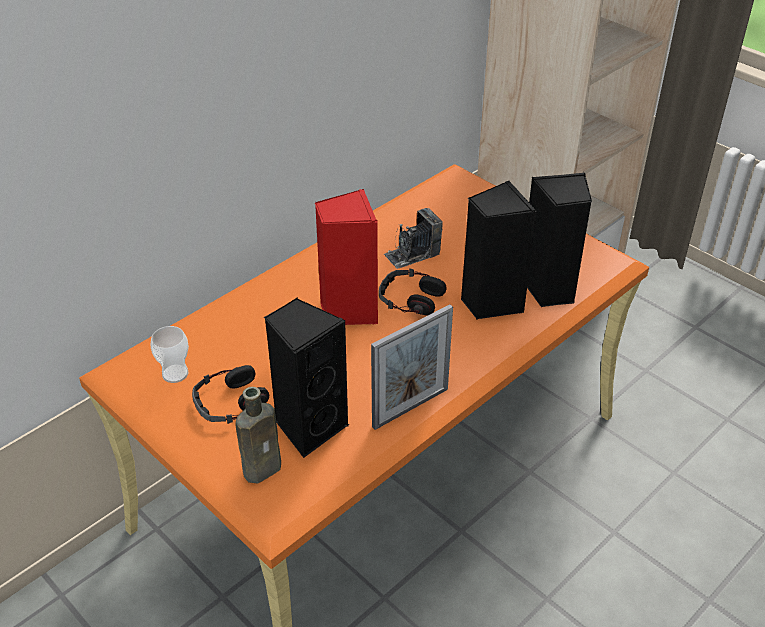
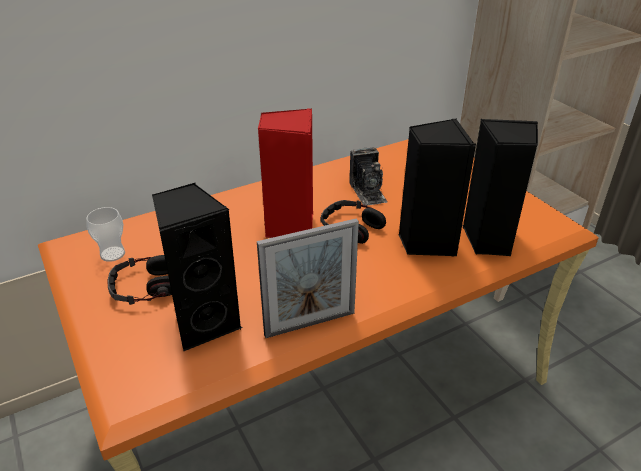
camera: 15 degrees right, 5 degrees down
brown bottle [235,387,281,483] -> none
camera [383,208,443,269] -> camera turned 90 degrees counterclockwise [349,147,387,206]

